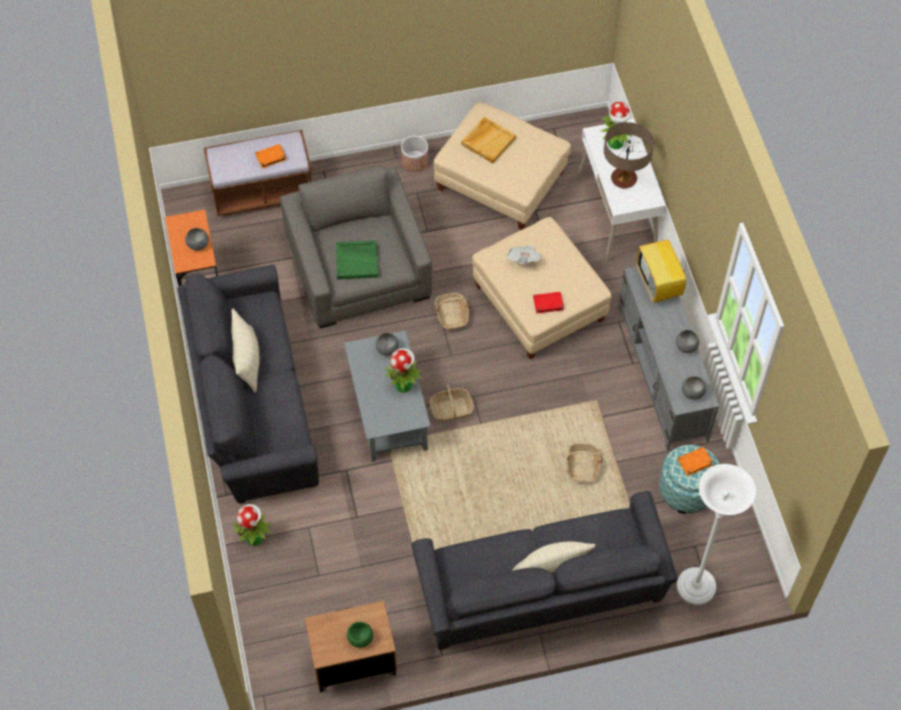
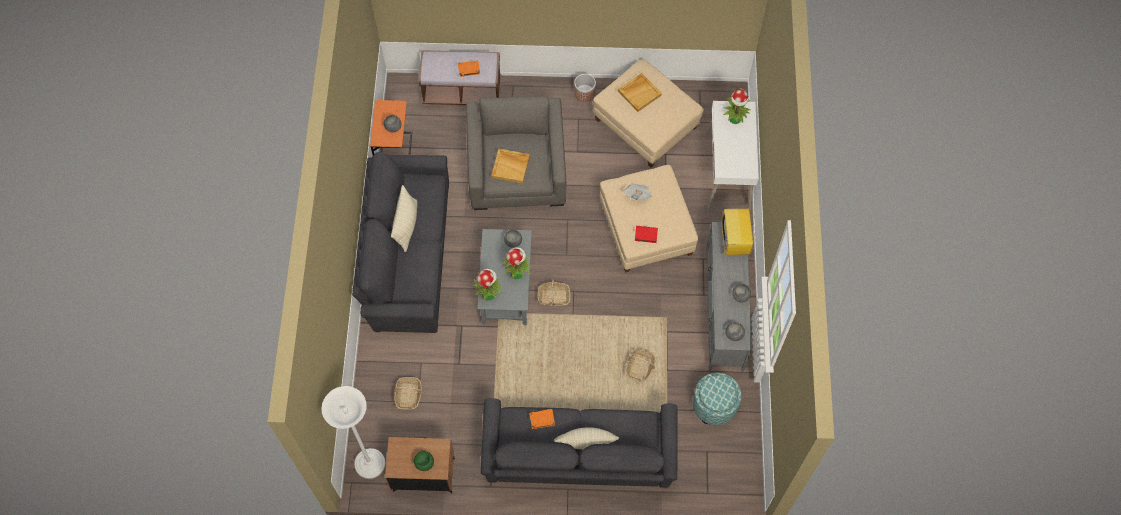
camera: 15 degrees right, 5 degrees up
potted plant [232,504,272,546] -> potted plant moved to [474,269,503,301]
green tray [336,240,378,279] -> beige tray [491,149,530,184]
basket [435,293,470,330] -> basket moved to [394,377,422,410]
table lamp [604,122,654,188] -> none
orange book [677,447,713,476] -> orange book moved to [529,409,555,429]
white floor lamp [677,464,756,605] -> white floor lamp moved to [322,386,385,479]

